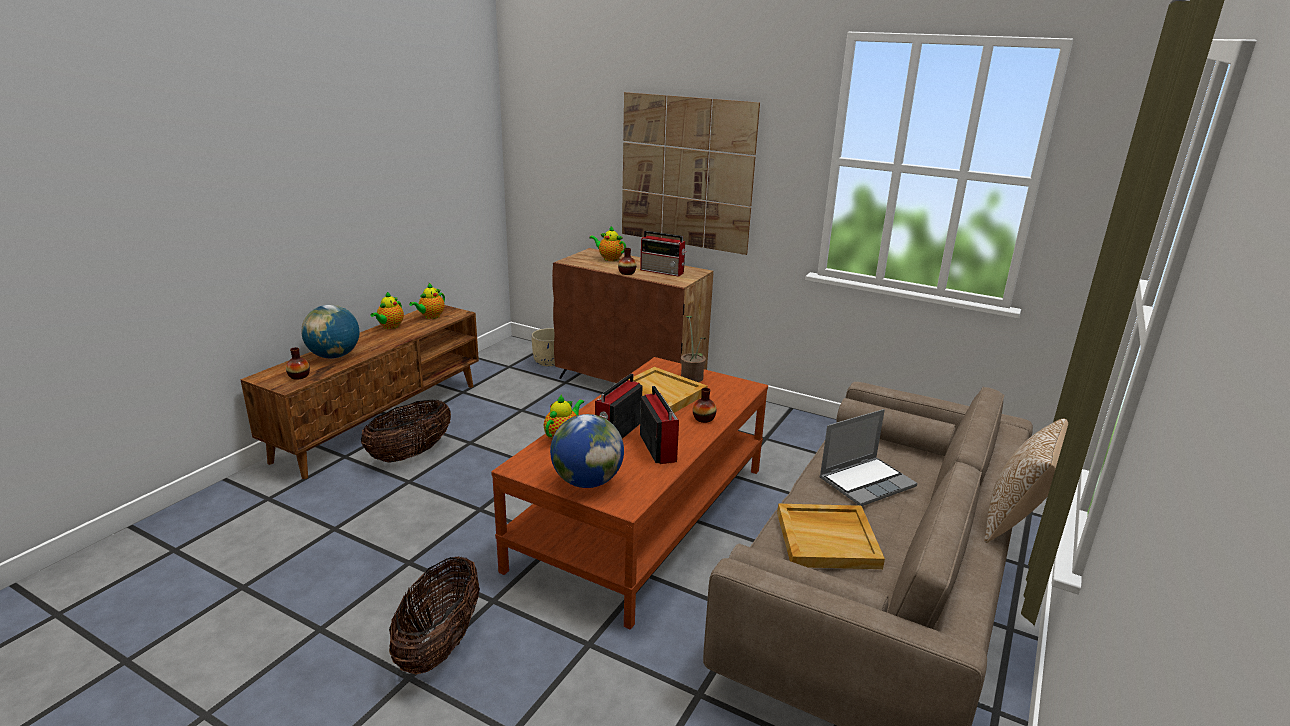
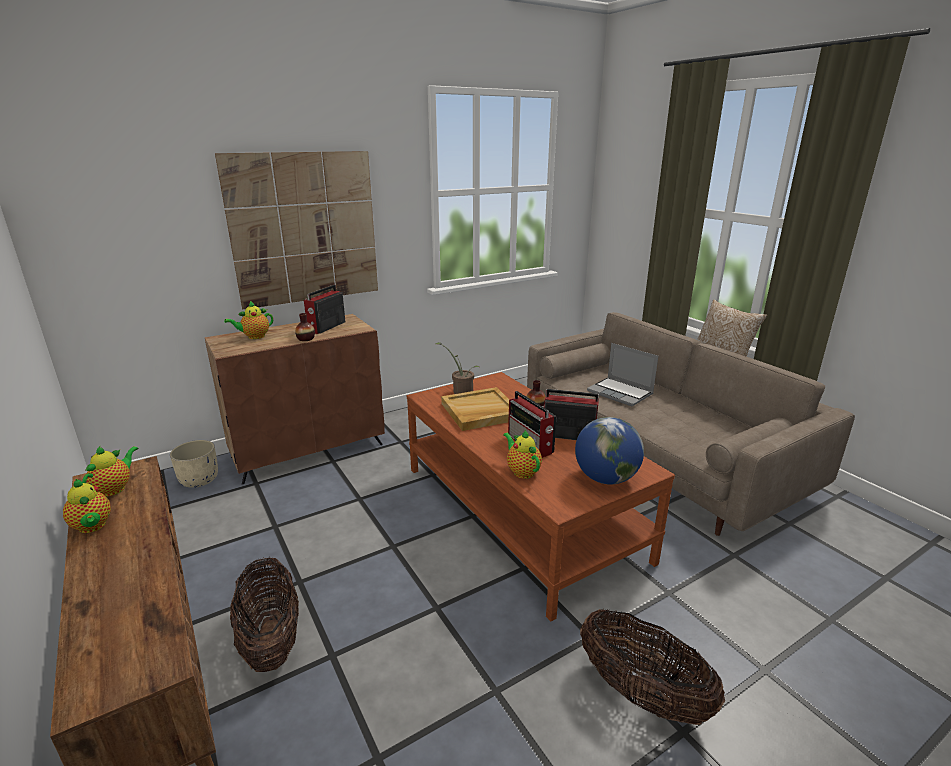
camera: 60 degrees left, 0 degrees up
vase [286,347,310,380] -> none
globe [301,305,359,359] -> none
teapot [409,283,445,319] -> teapot turned 135 degrees counterclockwise [82,446,139,497]
radio [640,231,686,277] -> radio turned 150 degrees clockwise [304,285,345,334]
beige tray [777,504,885,569] -> none
laptop [819,409,917,506] -> laptop turned 135 degrees clockwise [587,343,658,406]

